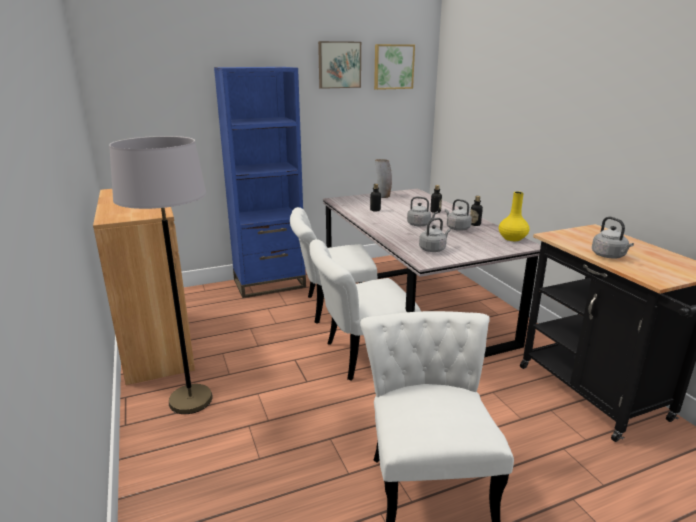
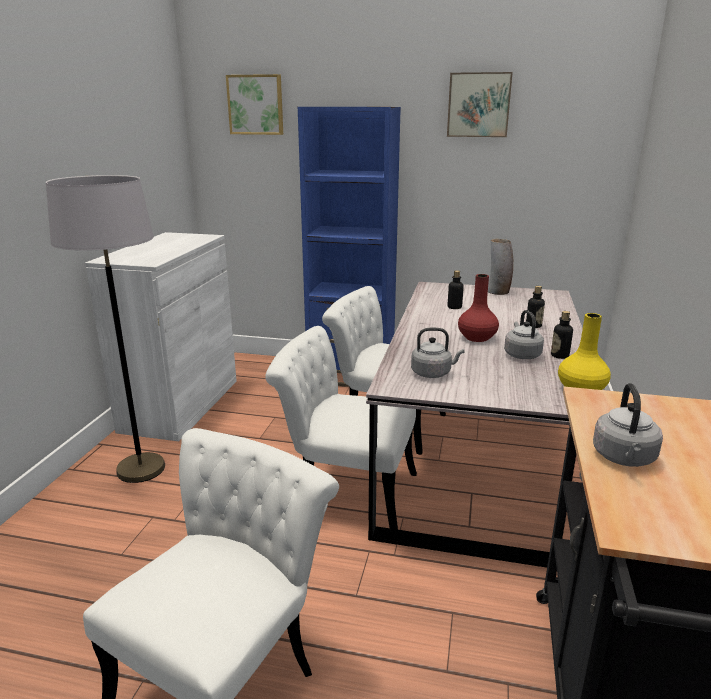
camera: 35 degrees right, 0 degrees up
brown cabinet [93,189,195,385] -> white cabinet [85,232,237,441]
picture [374,44,415,90] -> picture moved to [226,74,283,135]
grey kettle [407,197,438,227] -> red vase [458,274,499,342]

